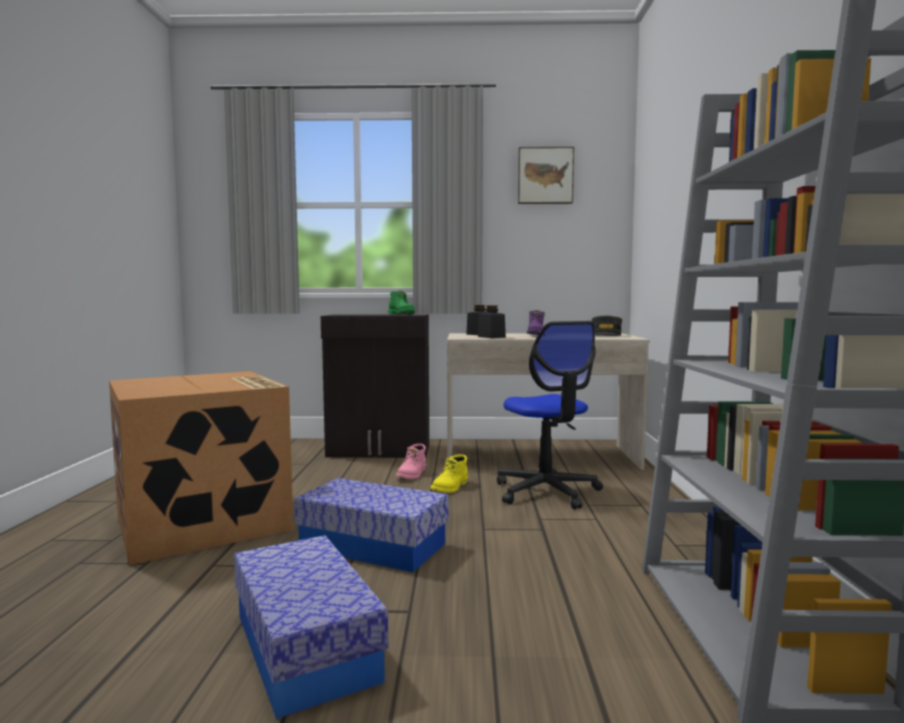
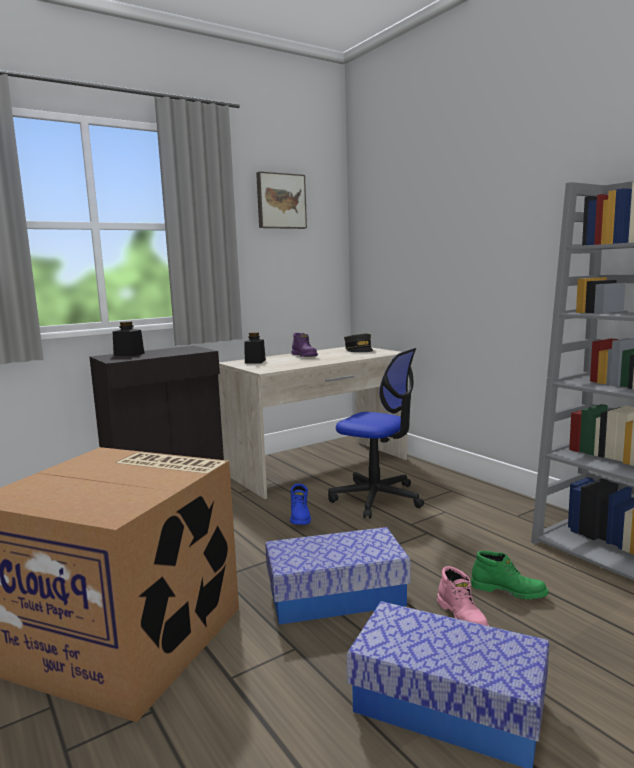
camera: 35 degrees left, 5 degrees up
green boot [388,290,415,315] -> green boot moved to [471,551,549,599]
pink boot [396,444,426,479] -> pink boot moved to [437,566,489,626]
yellow boot [431,454,468,493] -> blue boot [290,483,311,525]
black jar [478,305,506,338] -> black jar moved to [113,321,145,356]

